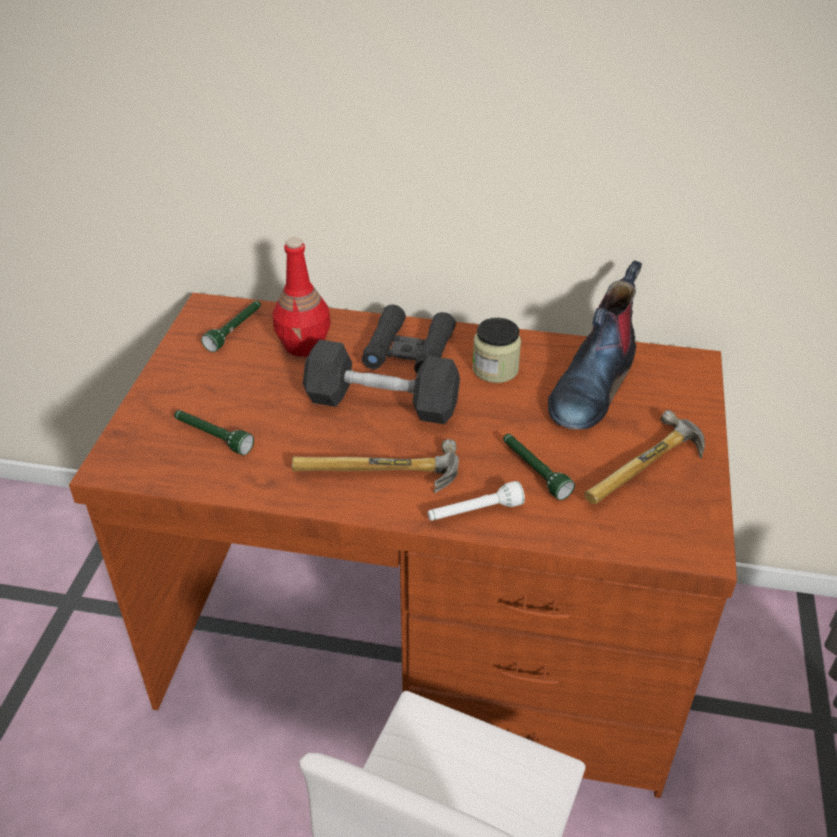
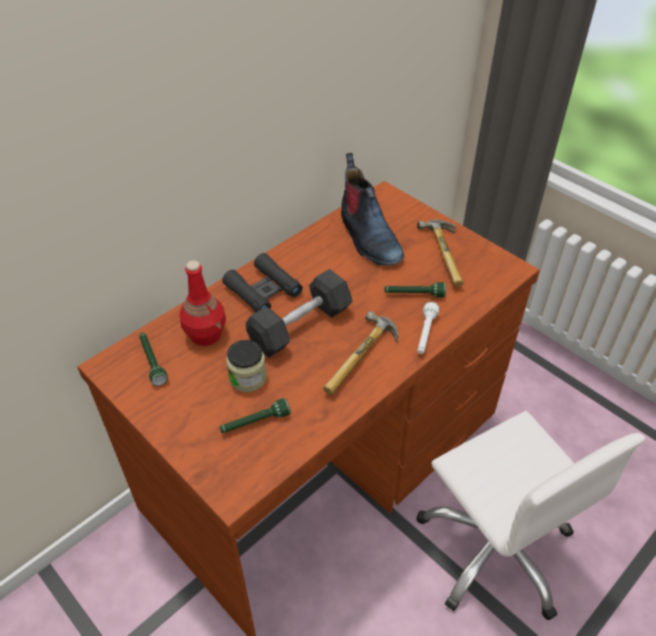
camera: 55 degrees left, 5 degrees up
jar [472,318,521,383] -> jar moved to [226,340,267,392]

